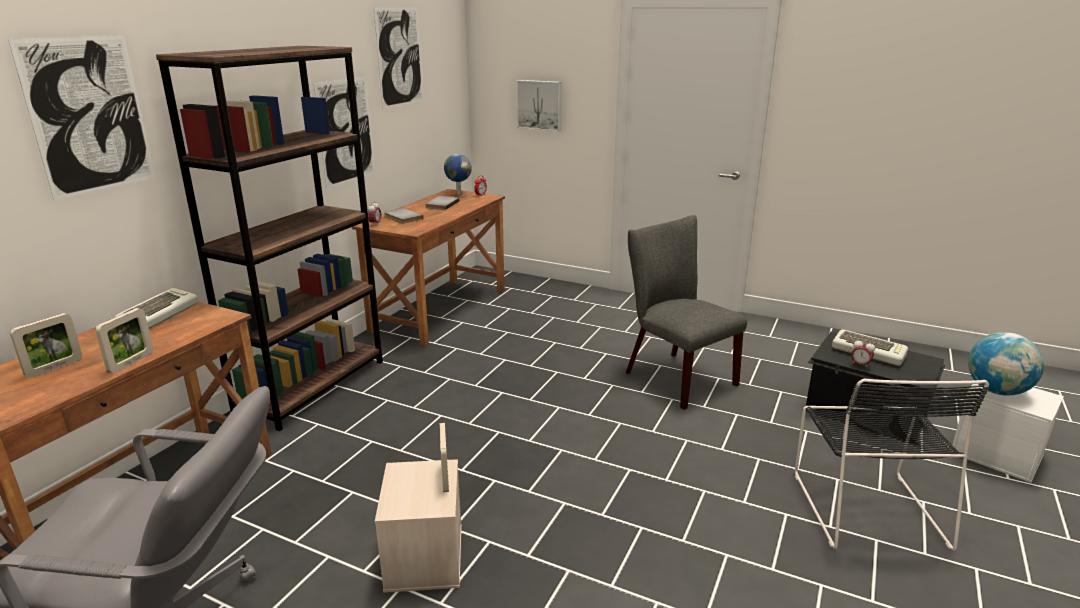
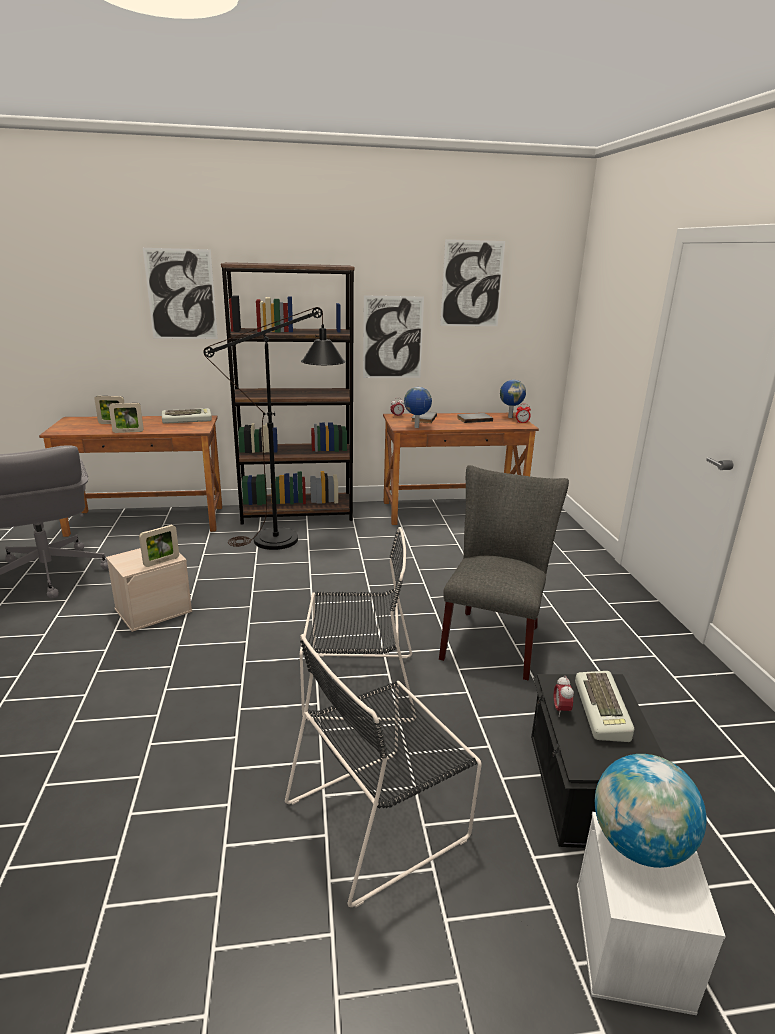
camera: 55 degrees right, 0 degrees up
picture [517,80,562,131] -> none
none -> black floor lamp [204,307,345,550]
none -> black chair [300,527,416,722]
none -> globe [404,387,432,428]

